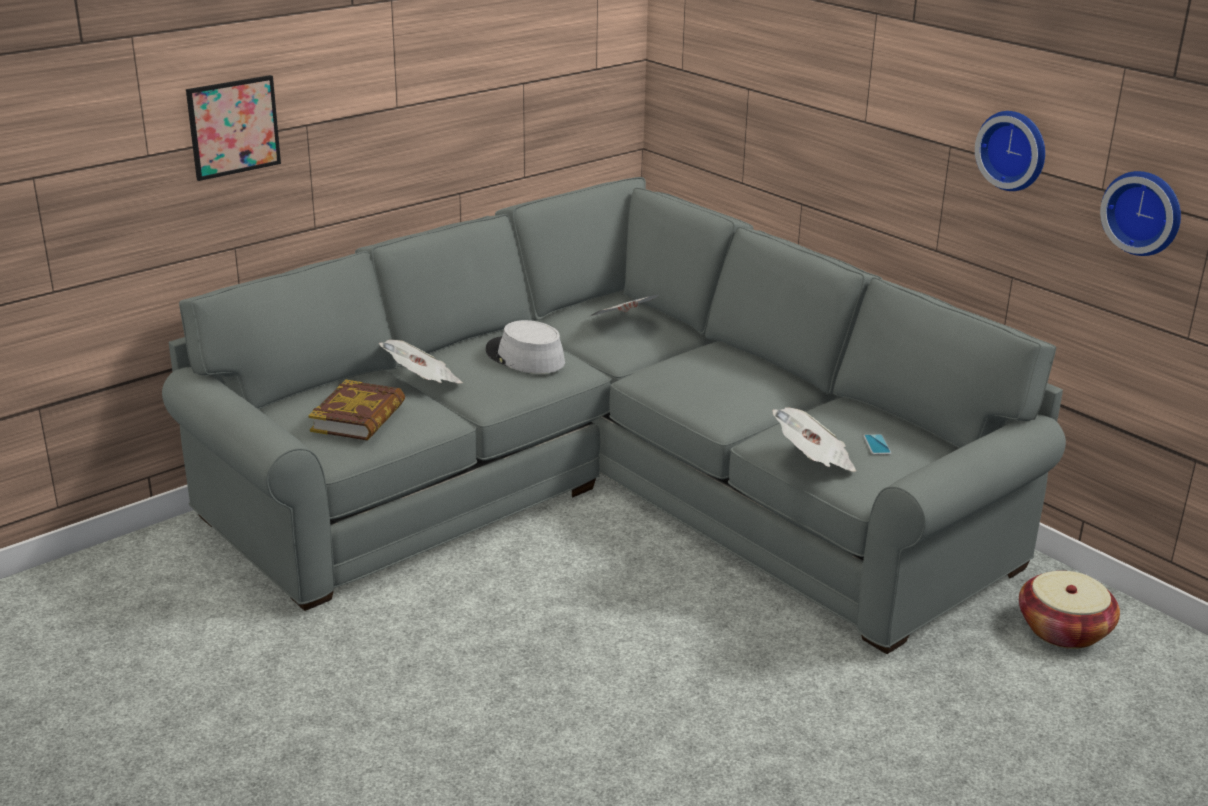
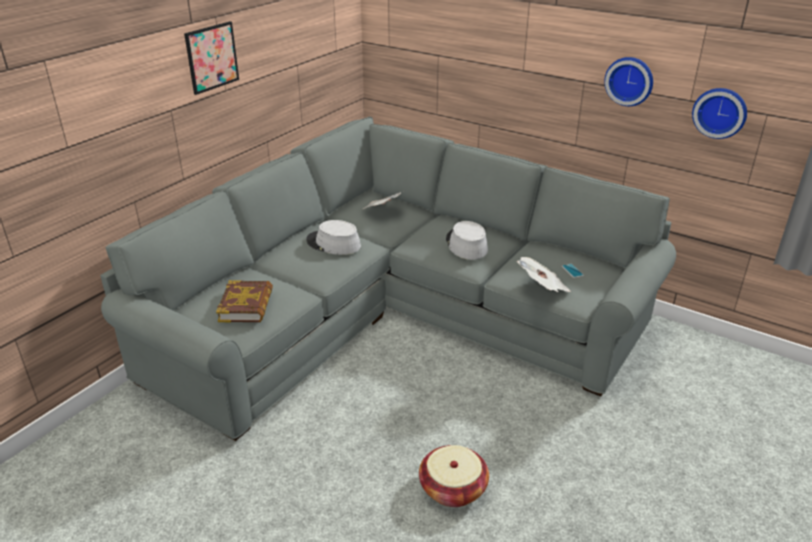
camera: 15 degrees left, 5 degrees up
picture [186,75,281,181] -> picture moved to [184,21,239,95]
newspaper [379,340,463,383] -> none
basket [1019,571,1120,649] -> basket moved to [419,445,489,507]
none -> grey hat [446,221,488,260]

